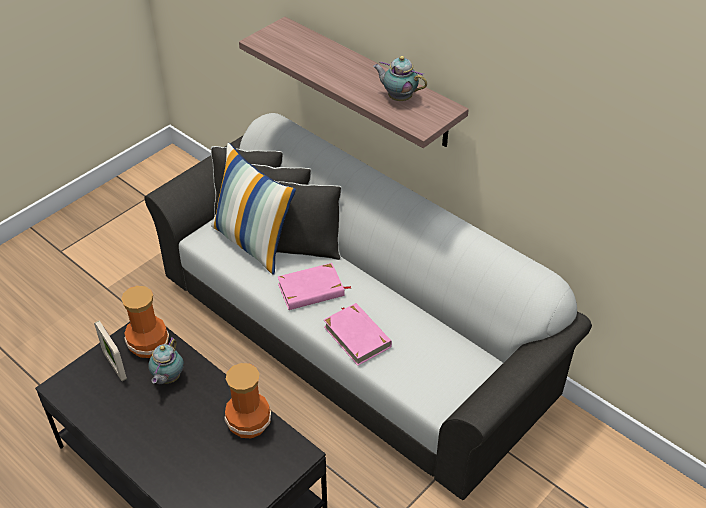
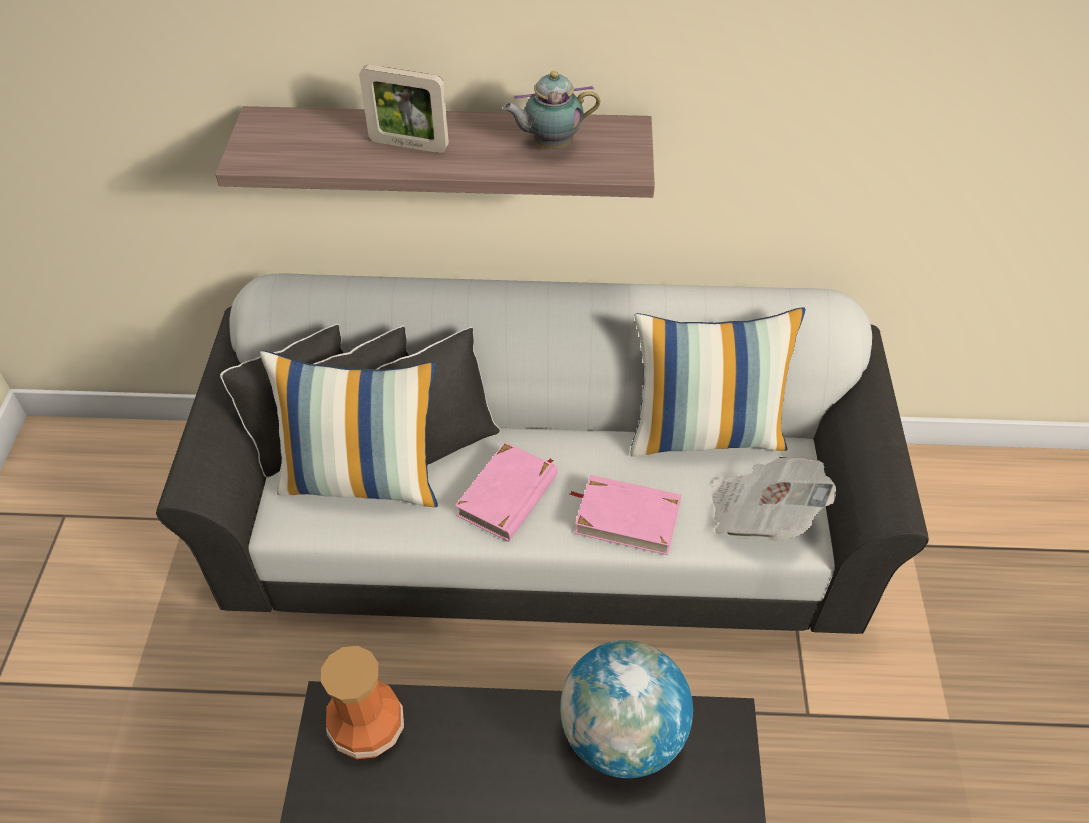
camera: 40 degrees left, 5 degrees up
picture frame [94,321,127,381] -> picture frame moved to [359,65,449,153]
teapot [148,337,184,384] -> none
vase [225,363,271,438] -> globe [560,640,693,778]
none -> pillow [630,307,806,457]
none -> newspaper [711,456,836,541]

